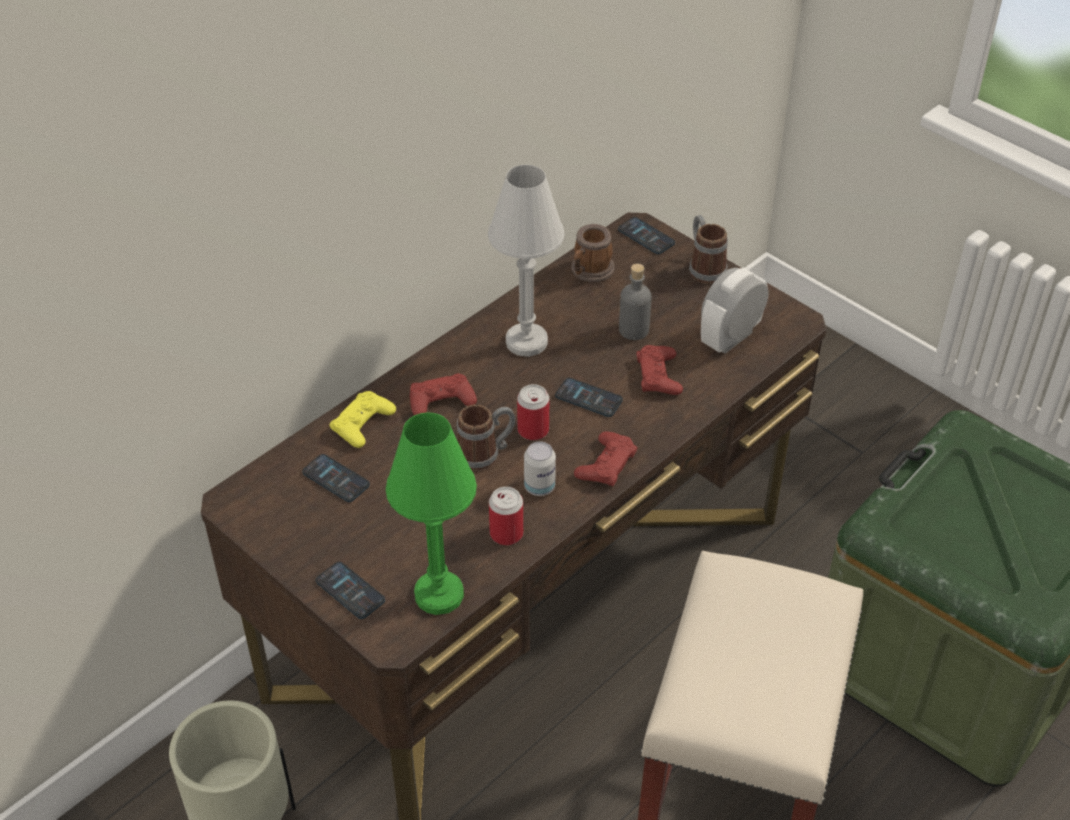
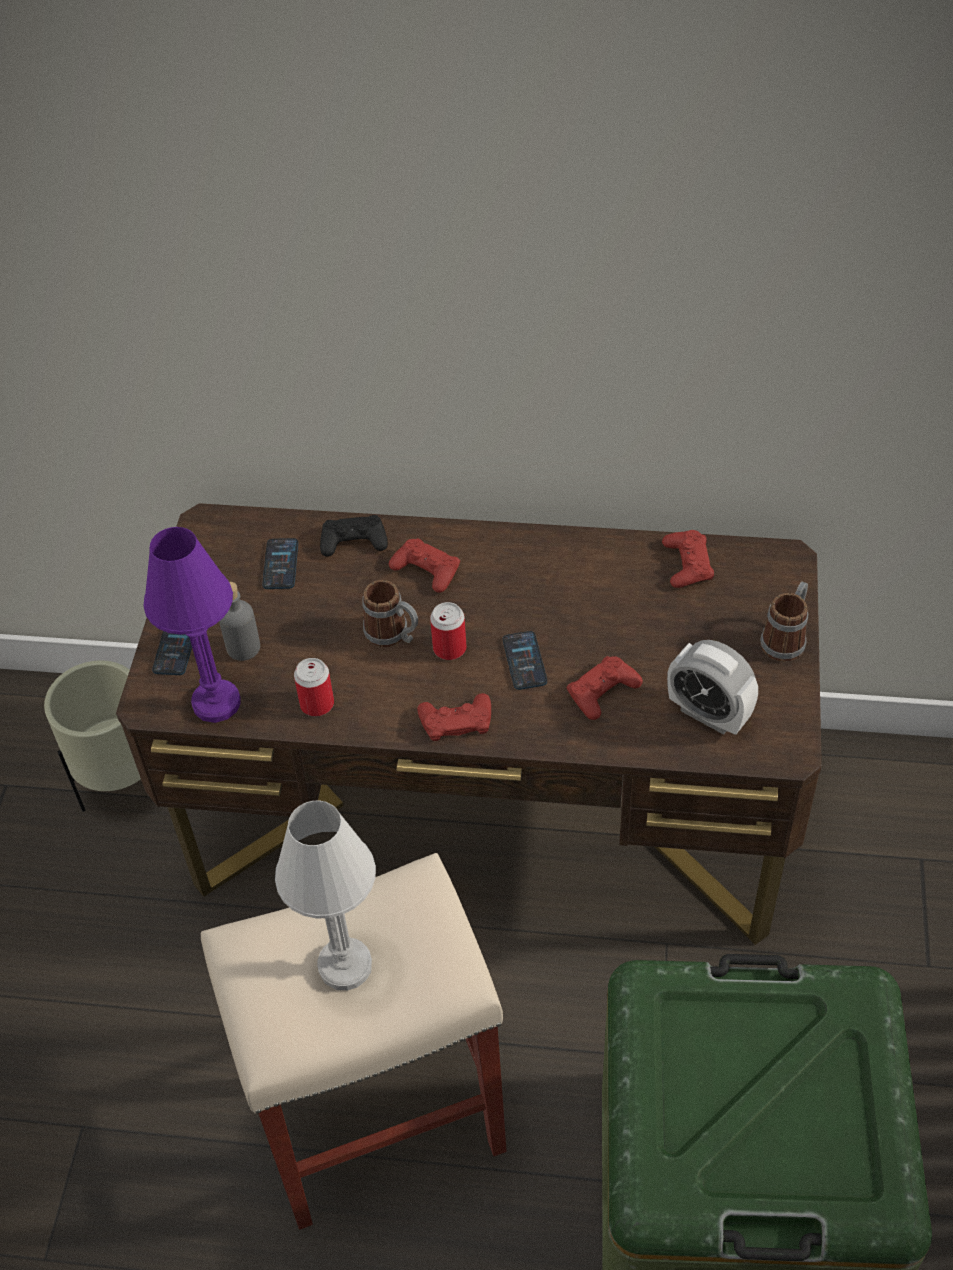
camera: 55 degrees right, 5 degrees up
yellow game controller [329,391,396,448] -> black game controller [320,515,388,557]
green table lamp [386,412,477,615] -> purple table lamp [144,527,240,723]
white table lamp [488,165,564,357] -> white table lamp moved to [275,801,376,990]
can [524,441,556,496] -> none
mug [571,224,615,282] -> red game controller [662,530,714,588]
phone [618,217,675,254] -> none
grey bottle [619,264,651,340] -> grey bottle moved to [219,582,260,661]
alarm clock [701,267,769,354] -> alarm clock turned 150 degrees counterclockwise [667,640,758,735]

